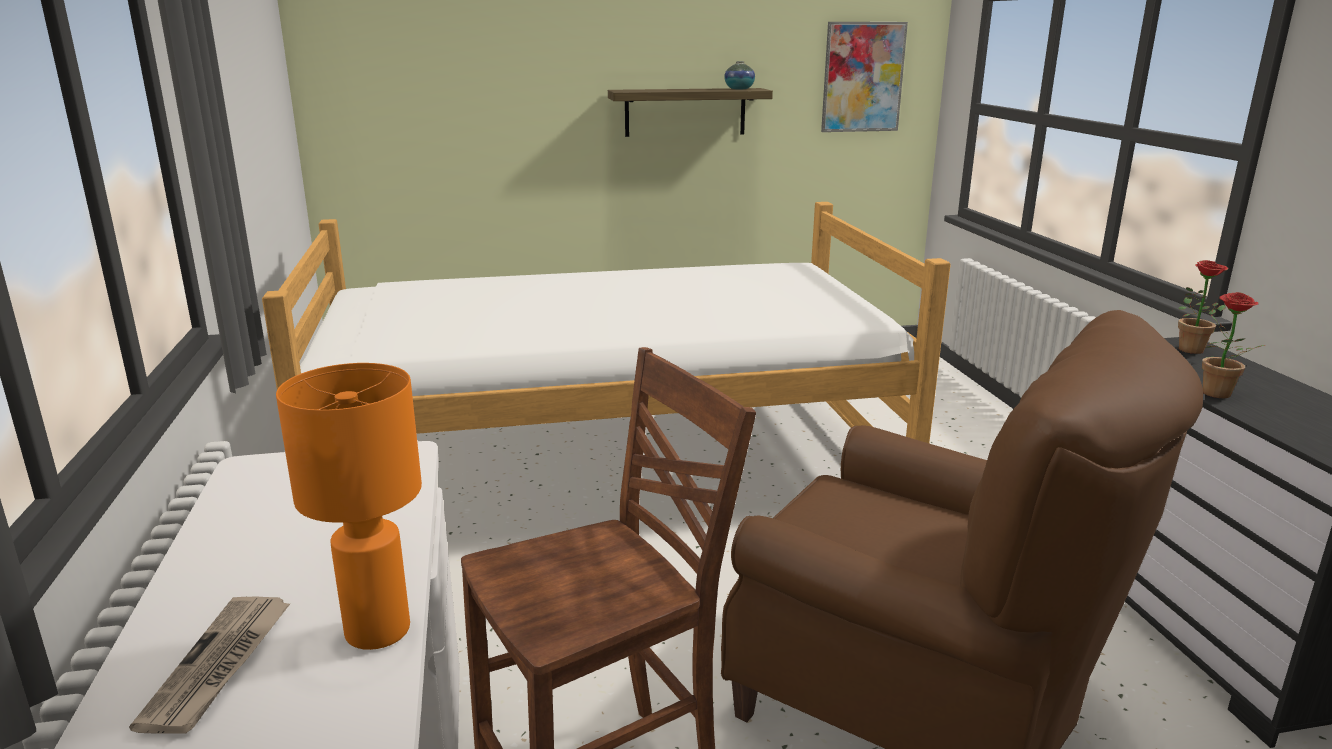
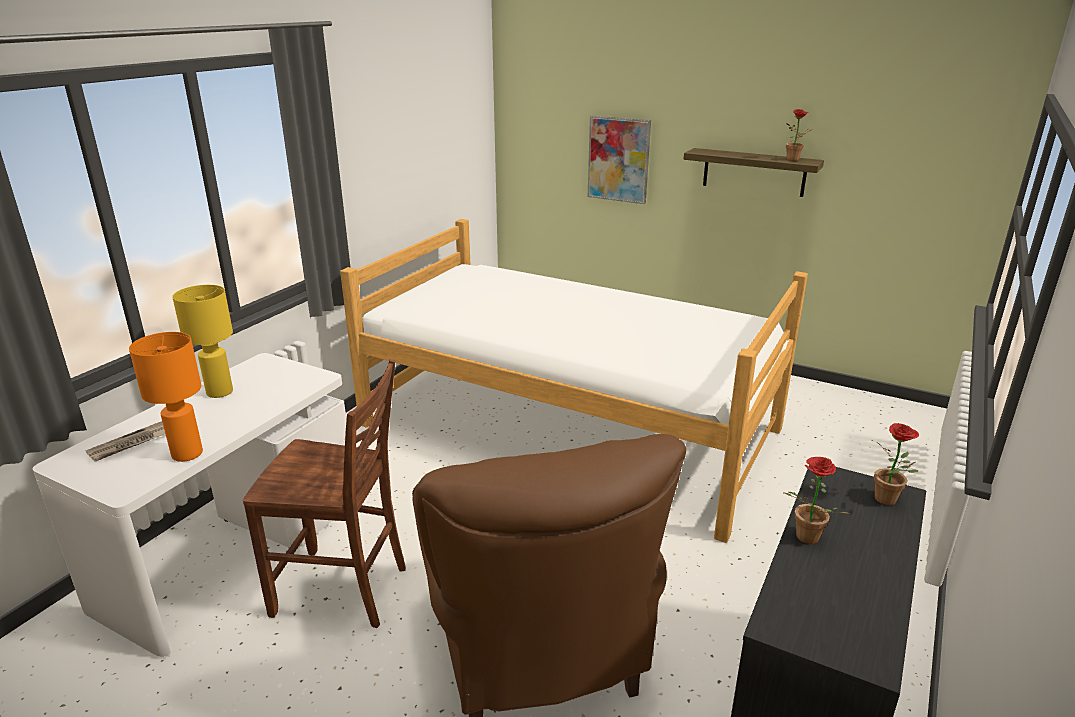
camera: 40 degrees right, 5 degrees up
vase [724,61,755,90] -> potted plant [786,109,813,161]
picture [821,22,908,132] -> picture moved to [588,116,651,204]
none -> yellow table lamp [172,285,233,398]

